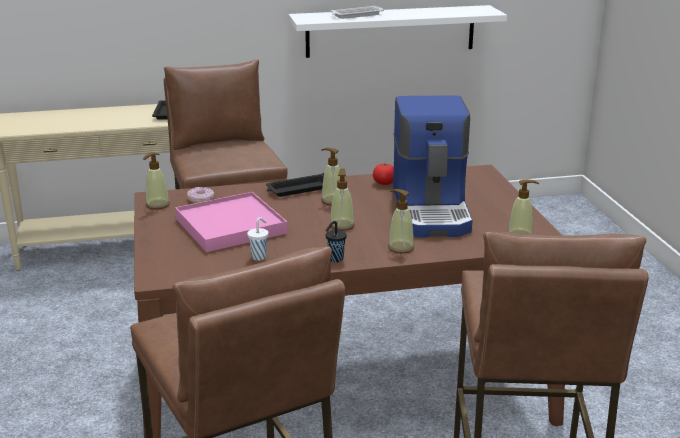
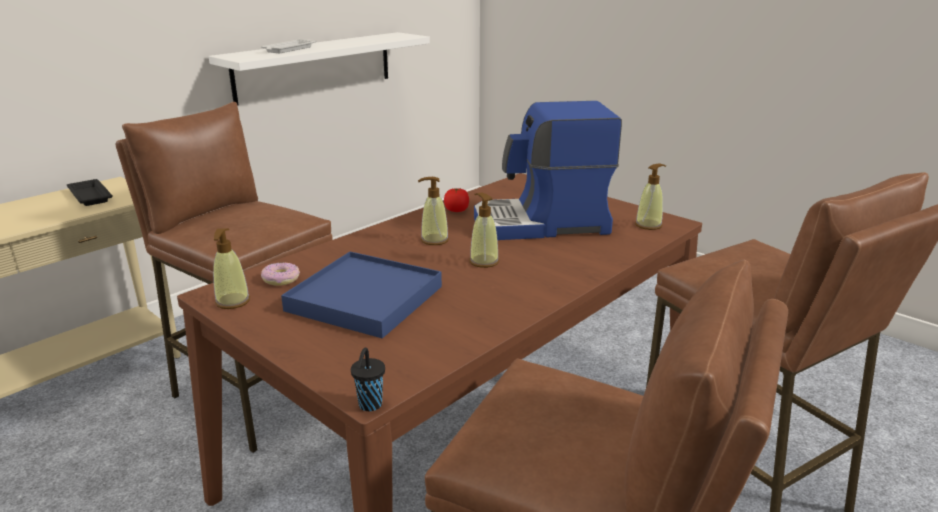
camera: 35 degrees left, 0 degrees up
pink tray [175,192,288,252] -> blue tray [281,252,442,338]
white cup [247,217,269,261] -> none
black tray [266,173,324,197] -> none
black cup [326,221,347,262] -> black cup moved to [351,348,385,411]
soap dispenser [388,189,414,253] -> none
coffee machine [393,95,473,238] -> coffee machine turned 120 degrees clockwise [474,101,622,240]

